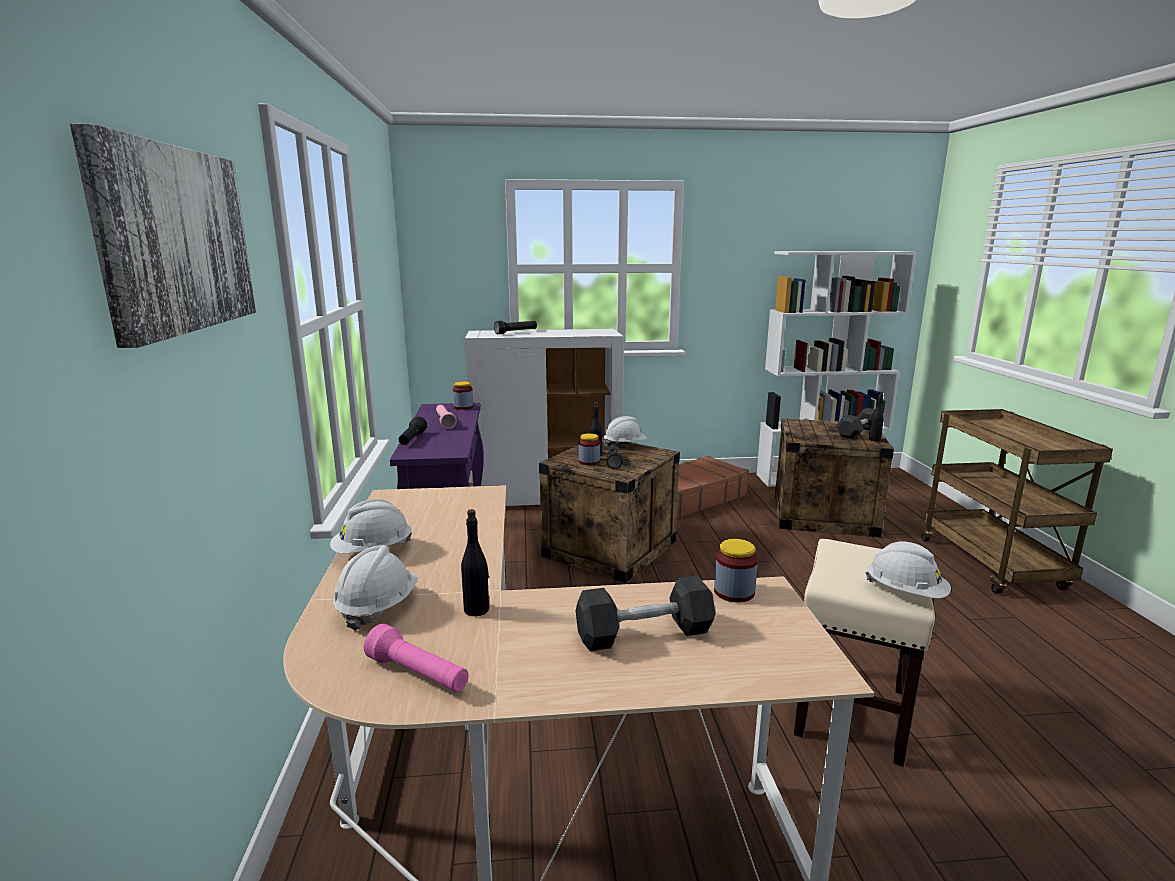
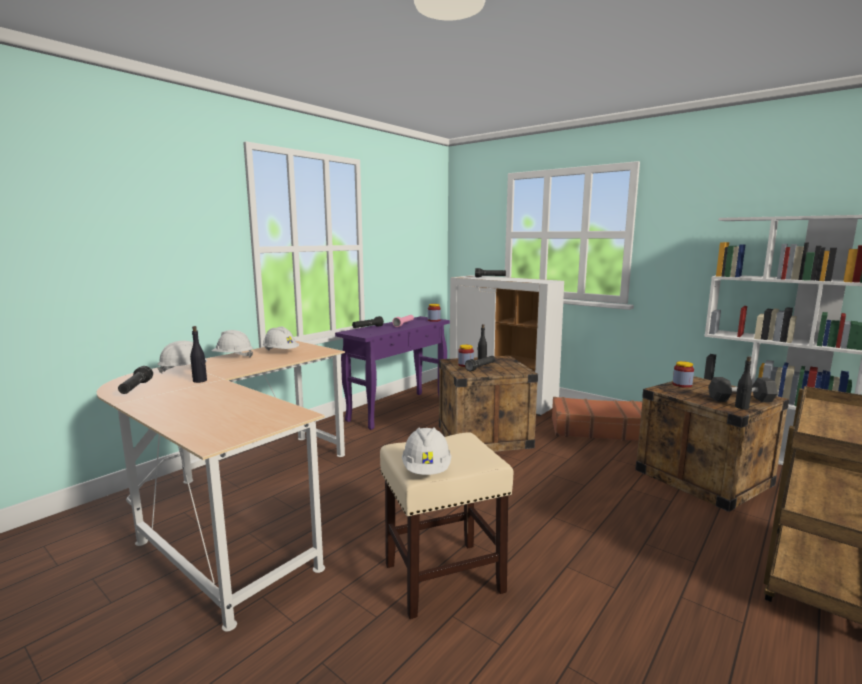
camera: 45 degrees right, 5 degrees down
picture [70,123,256,348] -> none
pink flashlight [364,624,469,692] -> black flashlight [118,366,153,394]
black dumbbell [576,575,716,651] -> none
white hard hat [604,416,647,447] -> white hard hat moved to [263,327,299,350]
jar [714,539,758,602] -> jar moved to [672,361,694,388]

